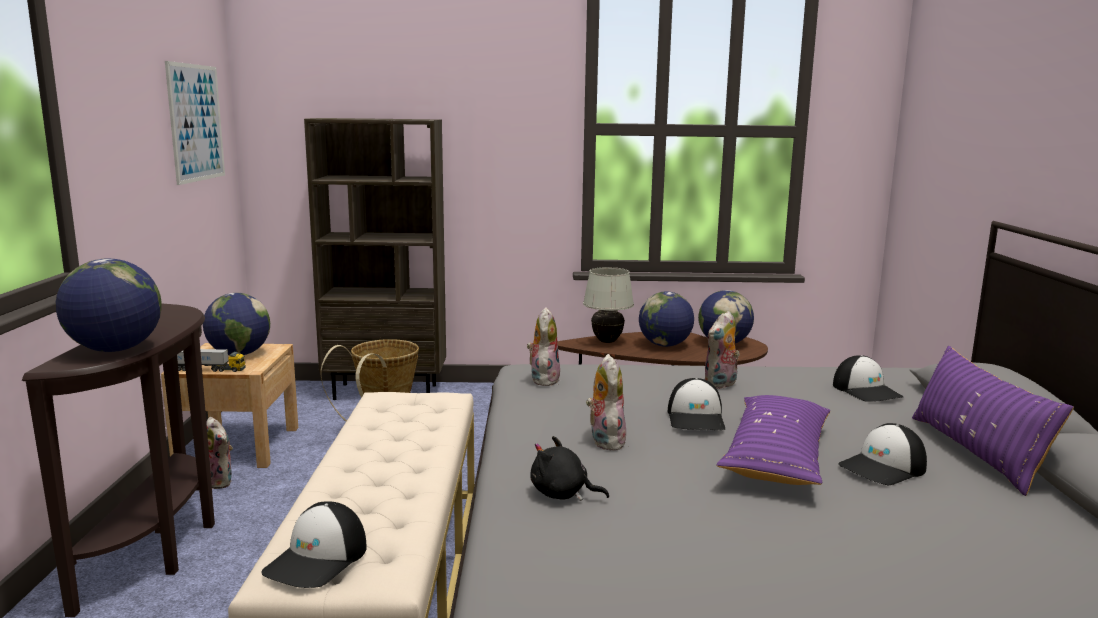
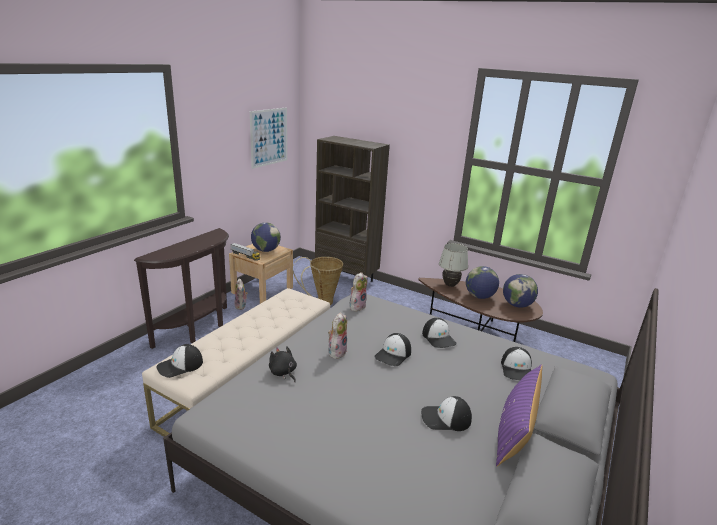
camera: 30 degrees right, 10 degrees up
globe [56,258,162,352] -> none
plush toy [704,311,740,389] -> cap [422,318,456,348]
purple pillow [716,395,830,485] -> none

